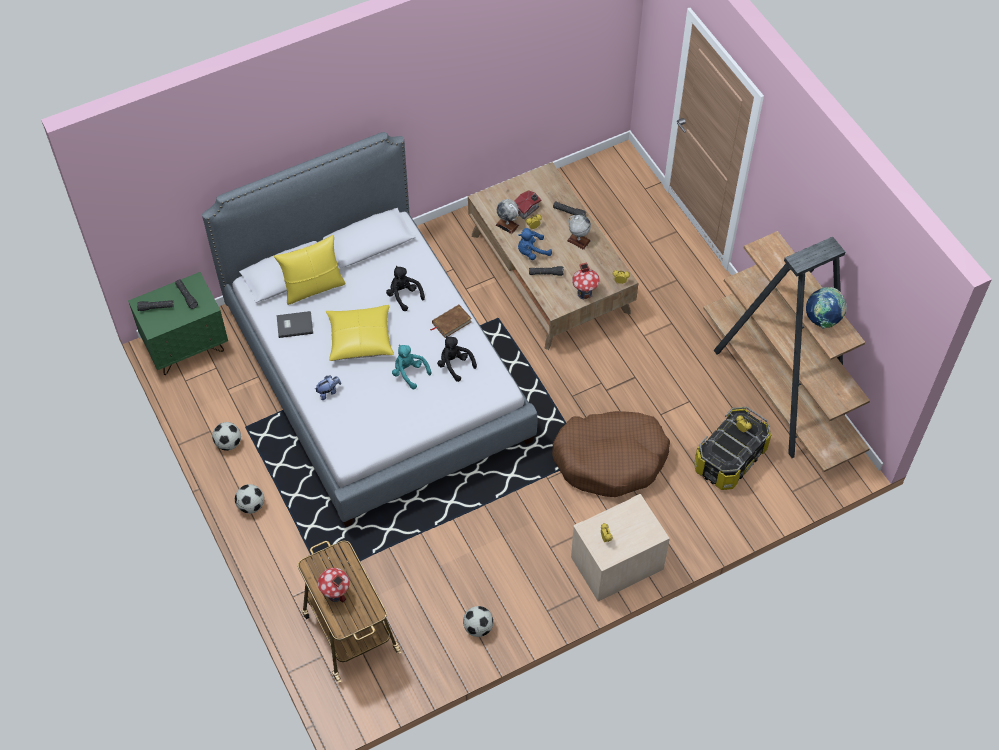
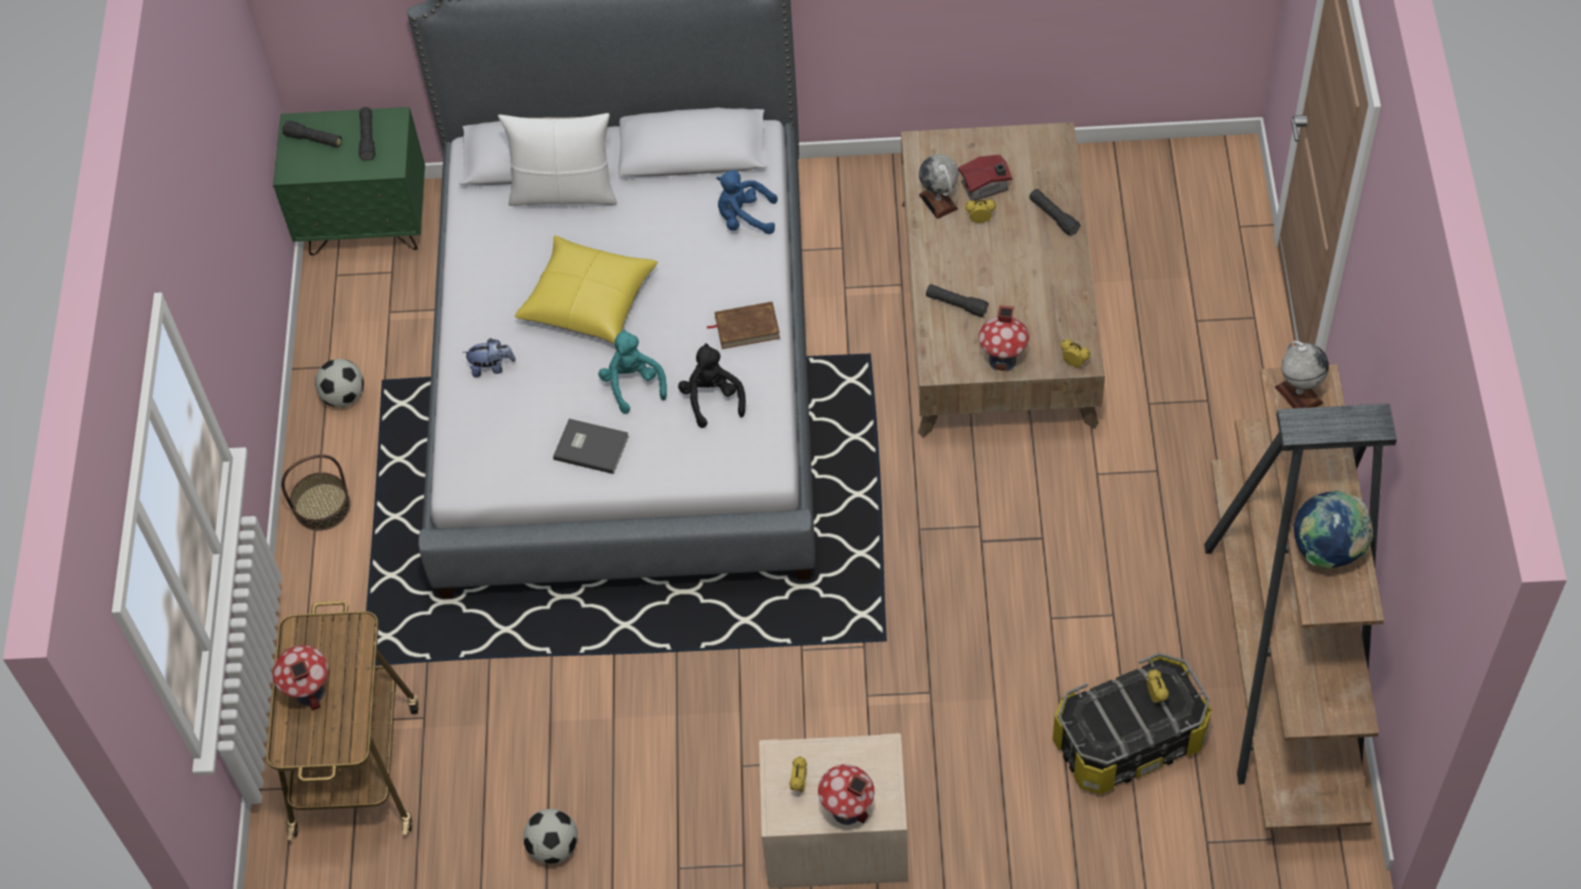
camera: 30 degrees right, 0 degrees up
football [235,484,264,514] -> basket [281,454,351,531]
yellow pillow [274,235,346,305] -> white pillow [498,113,617,206]
grey book [276,311,313,338] -> grey book moved to [553,419,629,474]
black plush toy [386,266,425,311] -> none
blue plush toy [518,228,552,260] -> blue plush toy moved to [716,170,777,234]
brown dog bed [552,411,670,497] -> none
globe [567,215,591,250] -> globe moved to [1275,341,1329,408]
none -> toy house [818,764,874,825]

